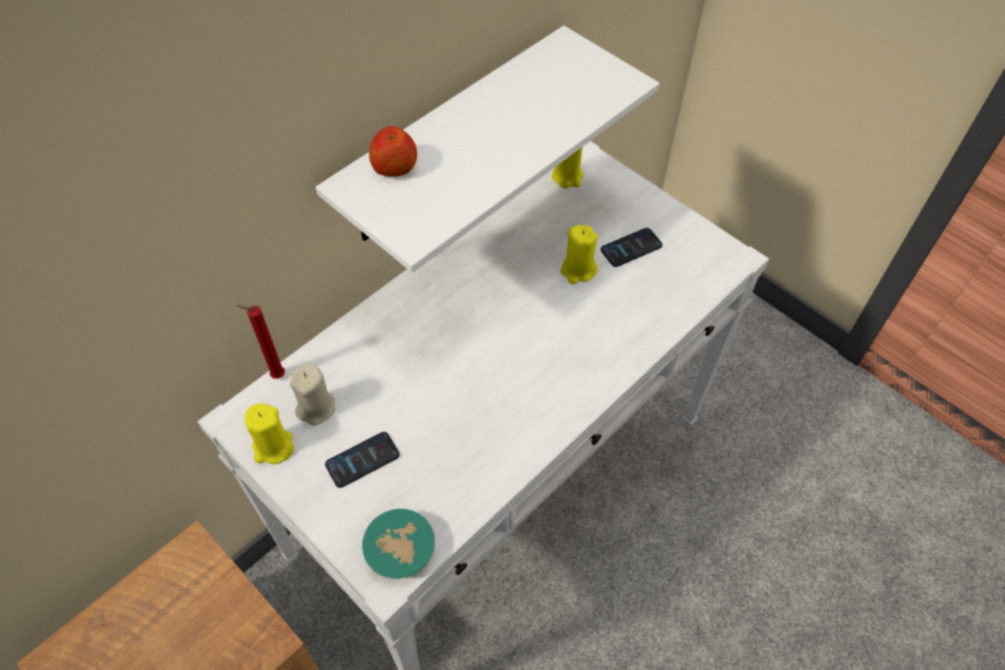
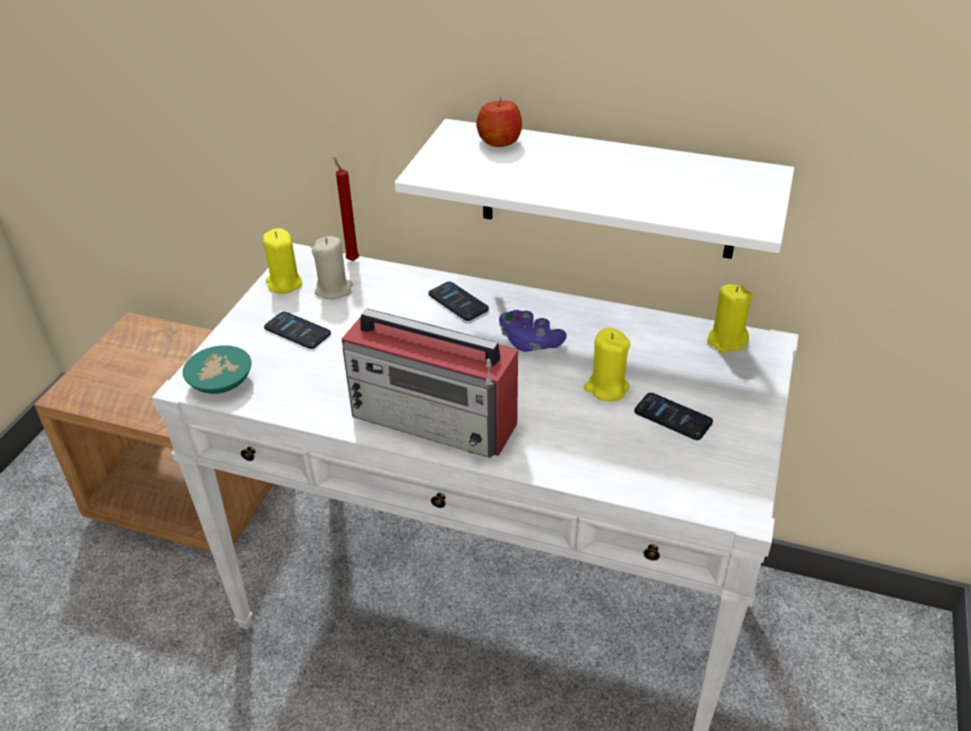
camera: 65 degrees right, 15 degrees down
none -> radio [342,308,518,458]
none -> phone [428,282,489,321]
none -> purple game controller [499,310,567,352]

